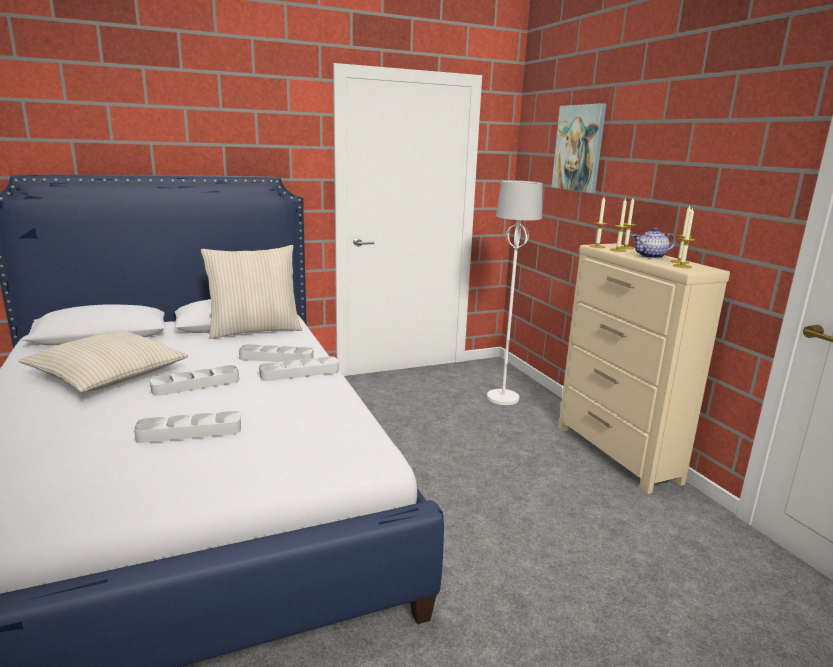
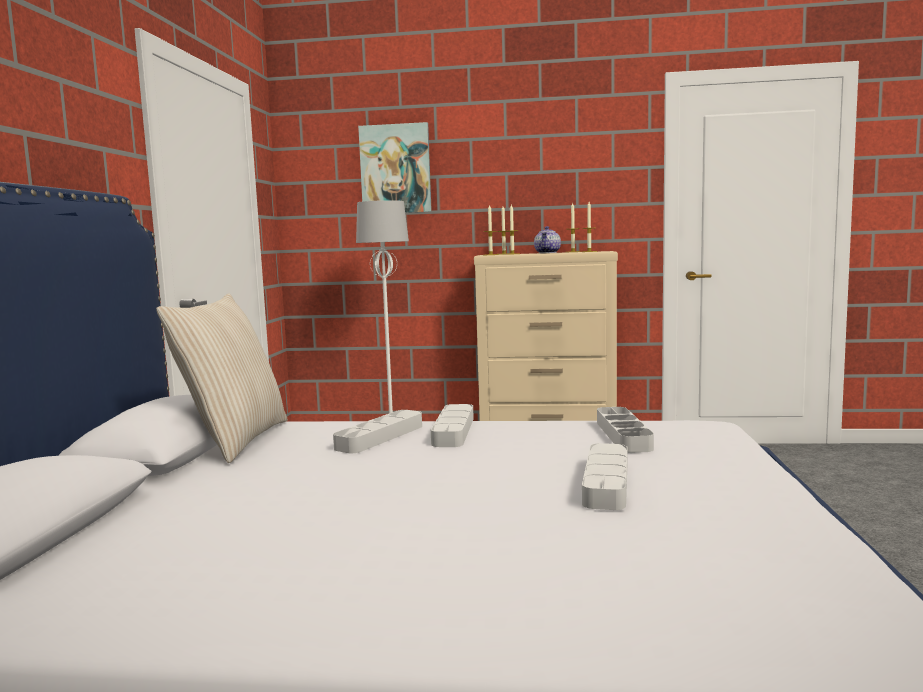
camera: 60 degrees left, 10 degrees down
beige pillow [19,331,188,392] -> none
grey tray [150,365,239,396] -> grey tray moved to [597,407,654,453]

